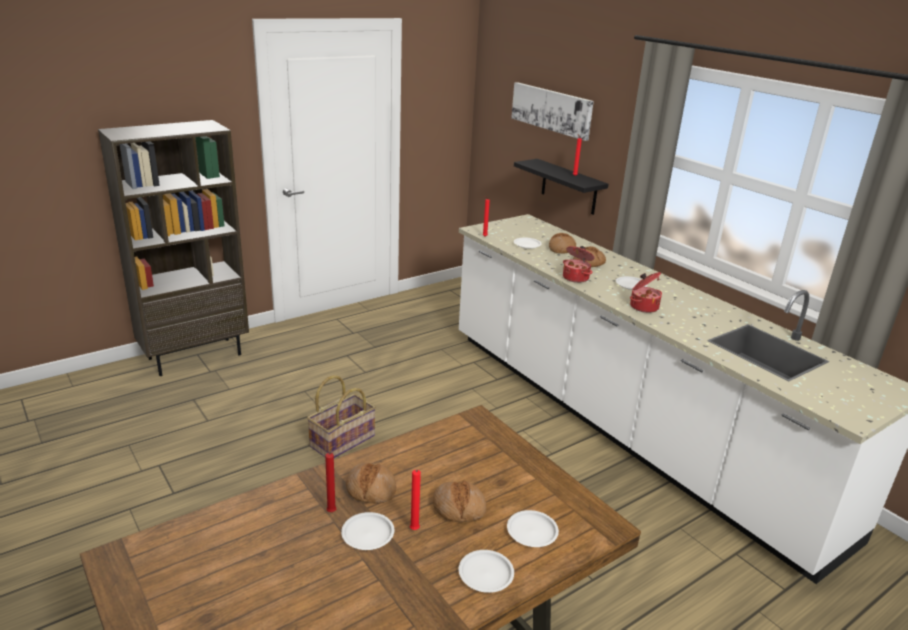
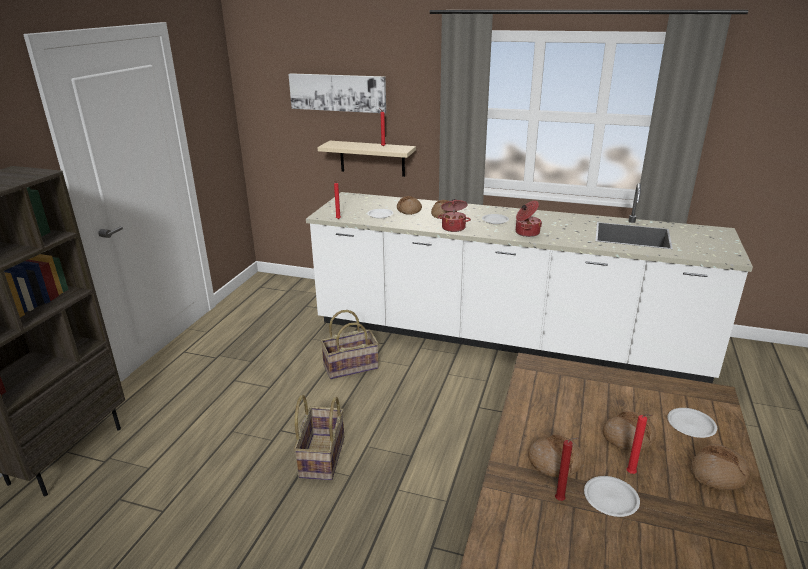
camera: 35 degrees left, 0 degrees up
white plate [459,550,514,593] -> bread [691,444,750,490]
black shelf [514,159,608,215] -> beige shelf [317,141,416,177]
none -> basket [321,310,379,379]

